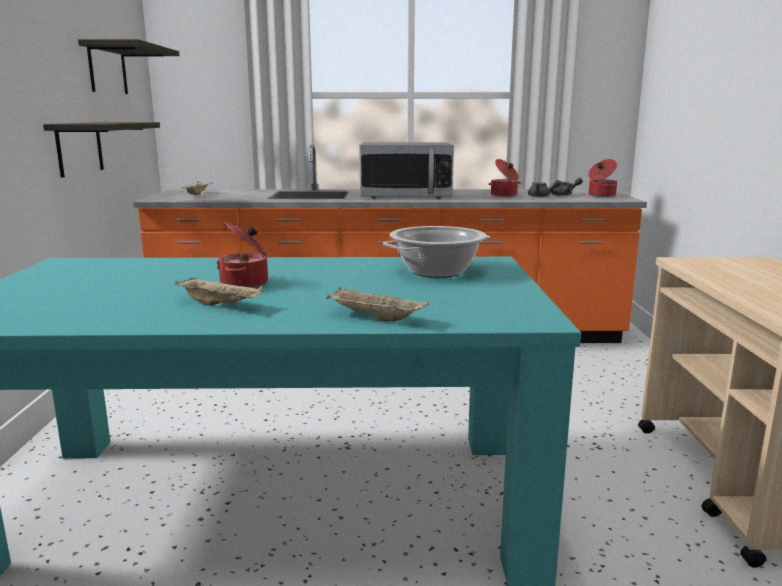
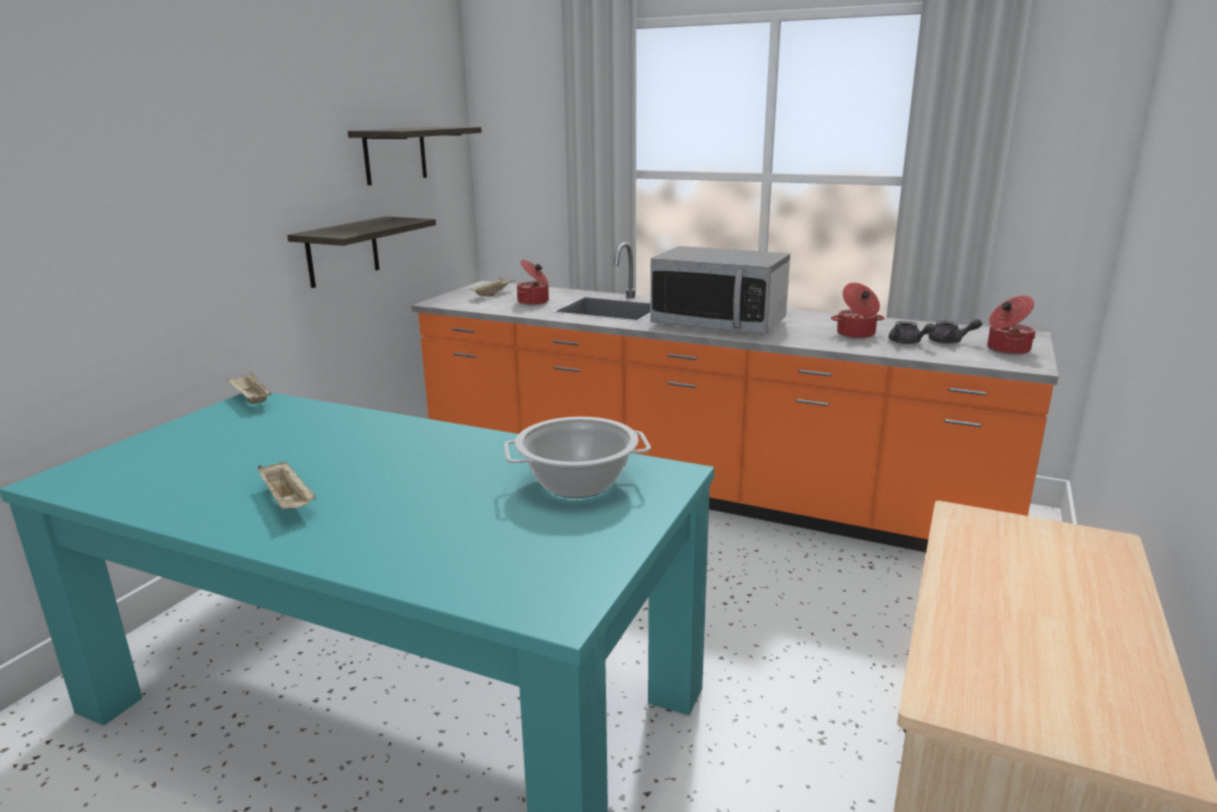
camera: 25 degrees right, 5 degrees up
cooking pot [217,221,268,288] -> cooking pot moved to [517,260,549,305]
beige tray [326,288,429,322] -> beige tray moved to [227,373,272,404]

